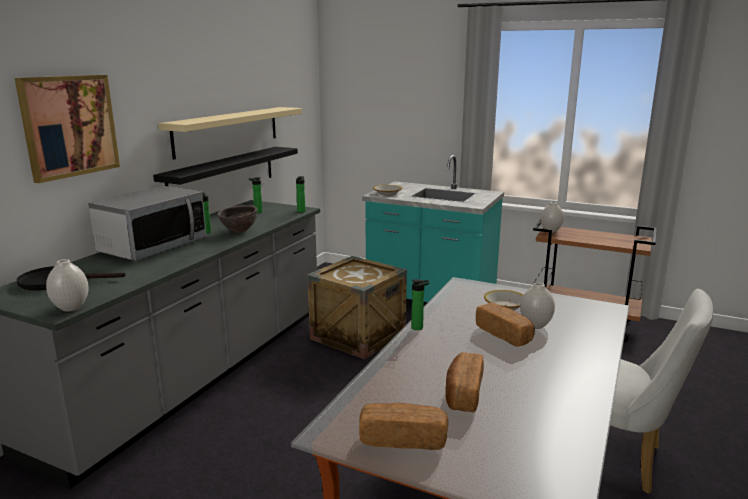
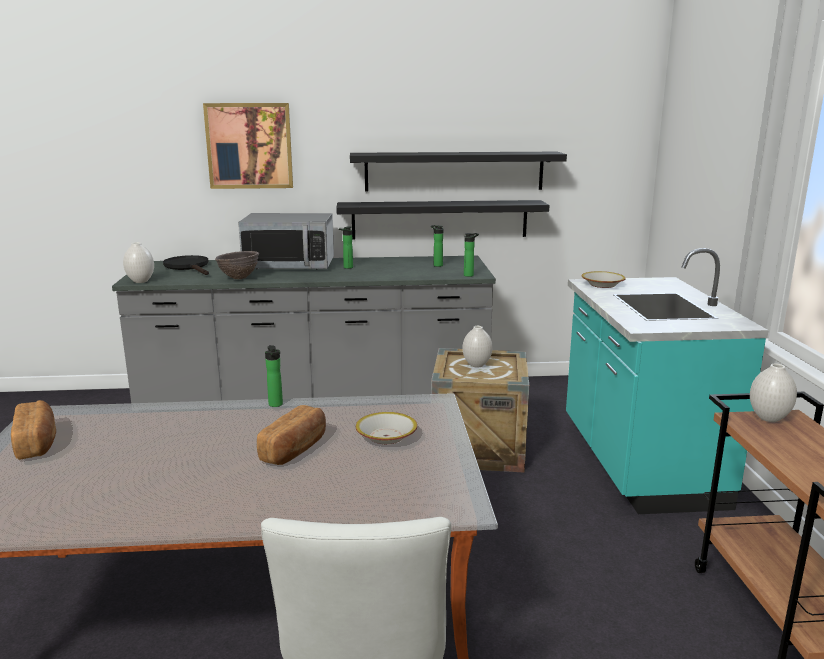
camera: 60 degrees right, 0 degrees up
beige shelf [158,107,302,160] -> black shelf [350,152,567,191]
brown bowl [217,205,257,233] -> brown bowl moved to [215,251,259,280]
bread [445,352,484,412] -> none
white vase [520,283,555,329] -> white vase moved to [463,326,492,368]

